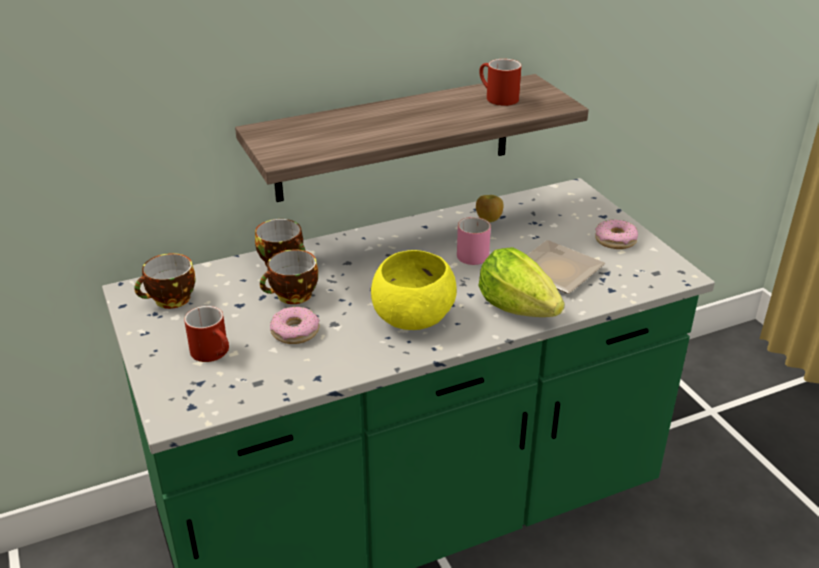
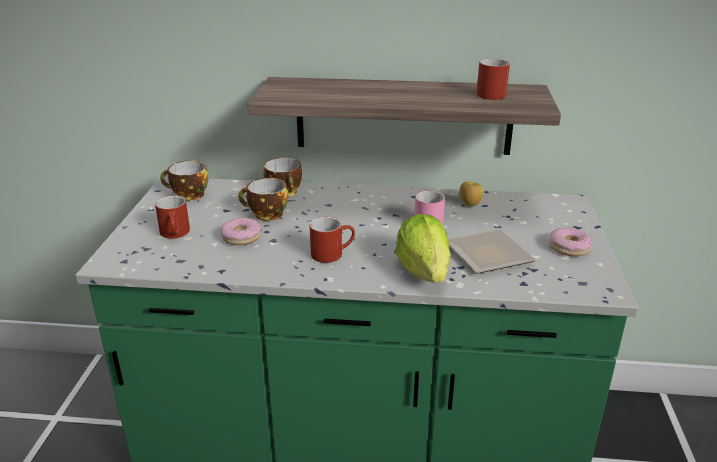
camera: 30 degrees right, 5 degrees down
yellow bowl [371,250,457,330] -> red mug [310,217,355,263]

